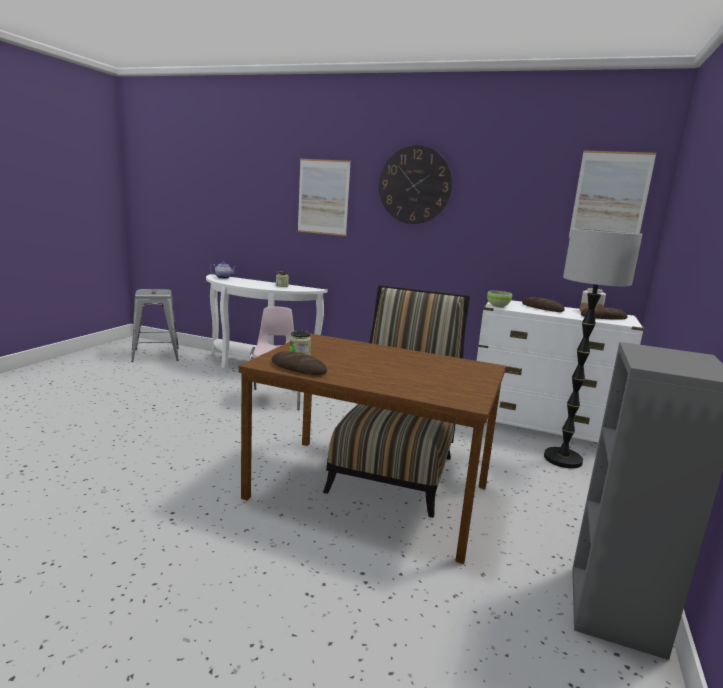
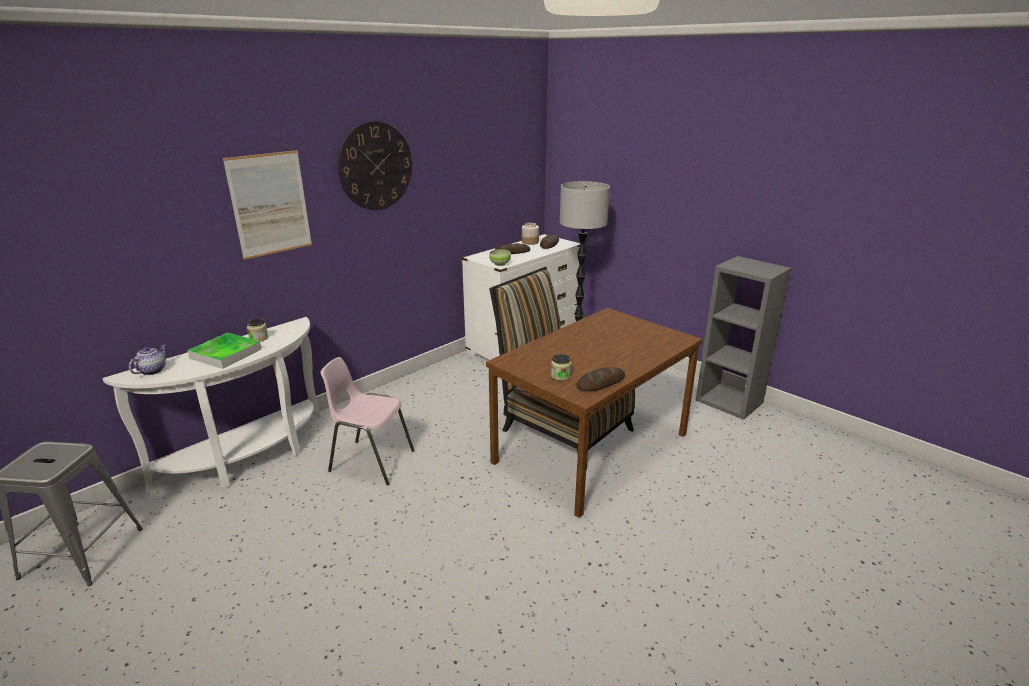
camera: 65 degrees left, 10 degrees up
picture [569,150,656,238] -> none
none -> tray [188,333,261,369]

